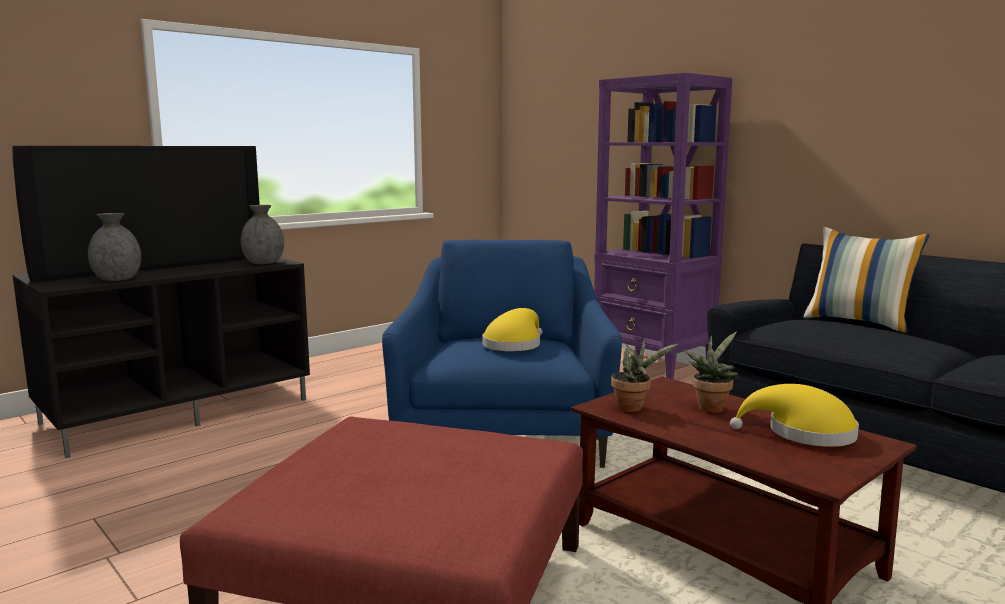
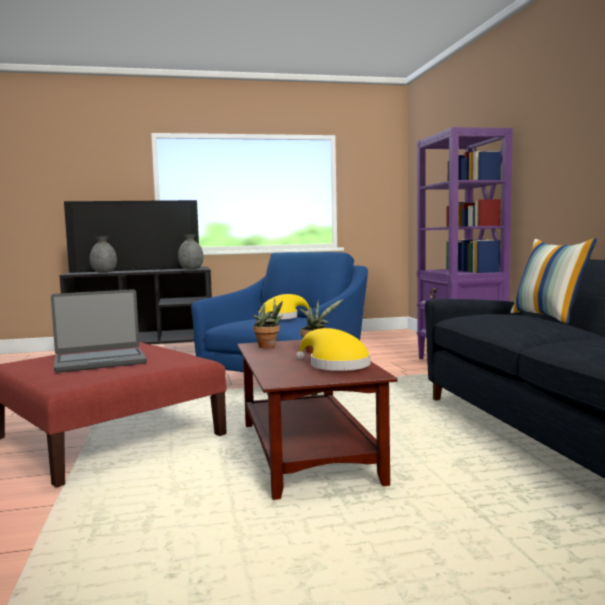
camera: 30 degrees right, 5 degrees down
none -> laptop [51,289,147,373]

